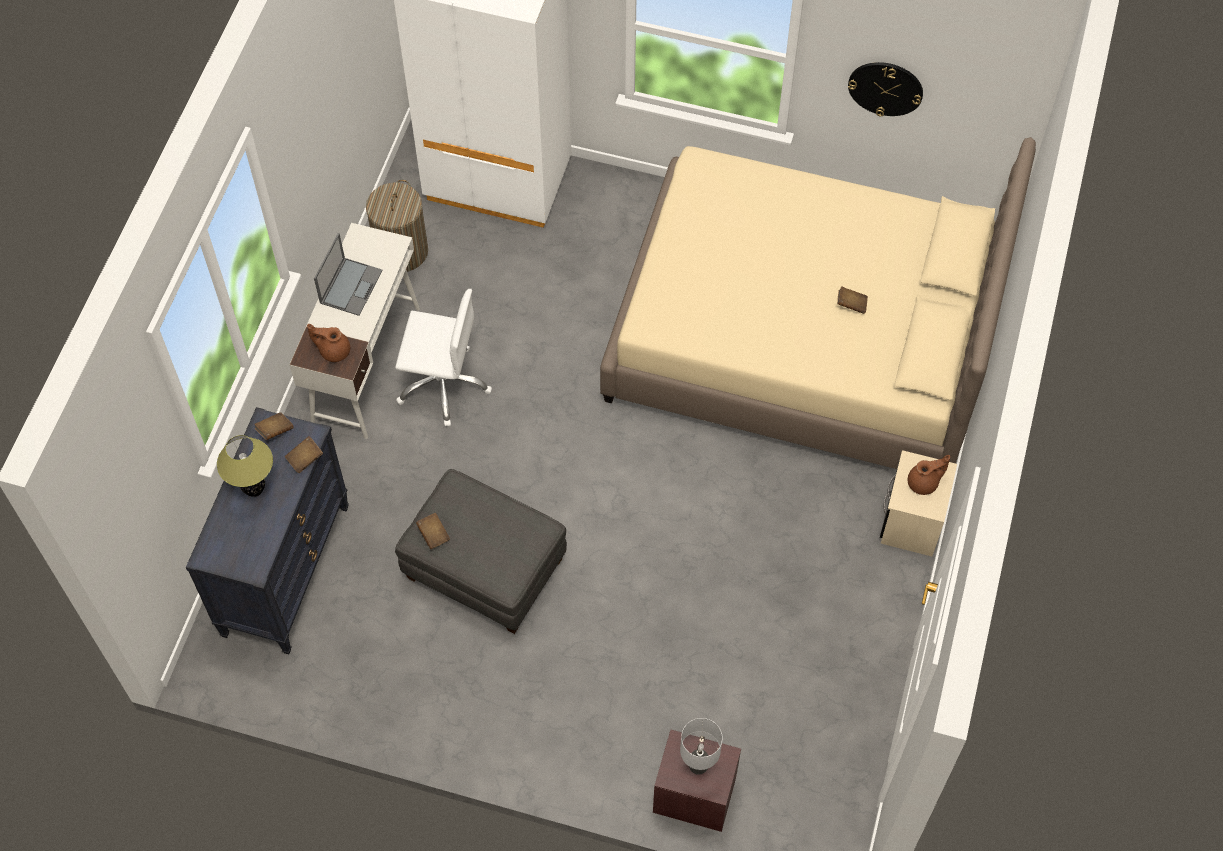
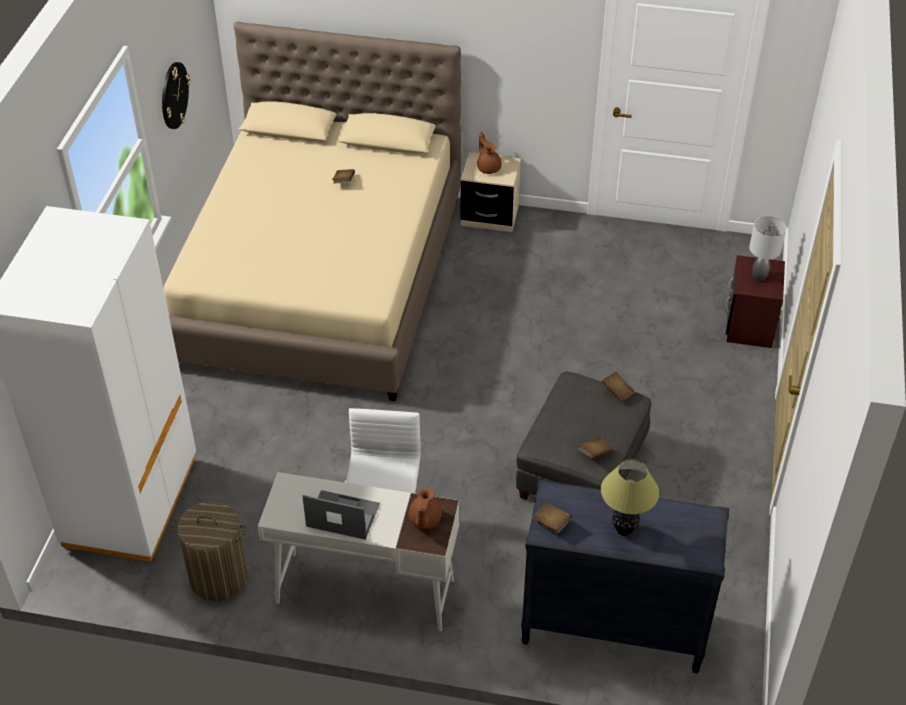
camera: 95 degrees left, 15 degrees down
brown book [285,436,323,473] -> brown book moved to [602,372,635,402]

